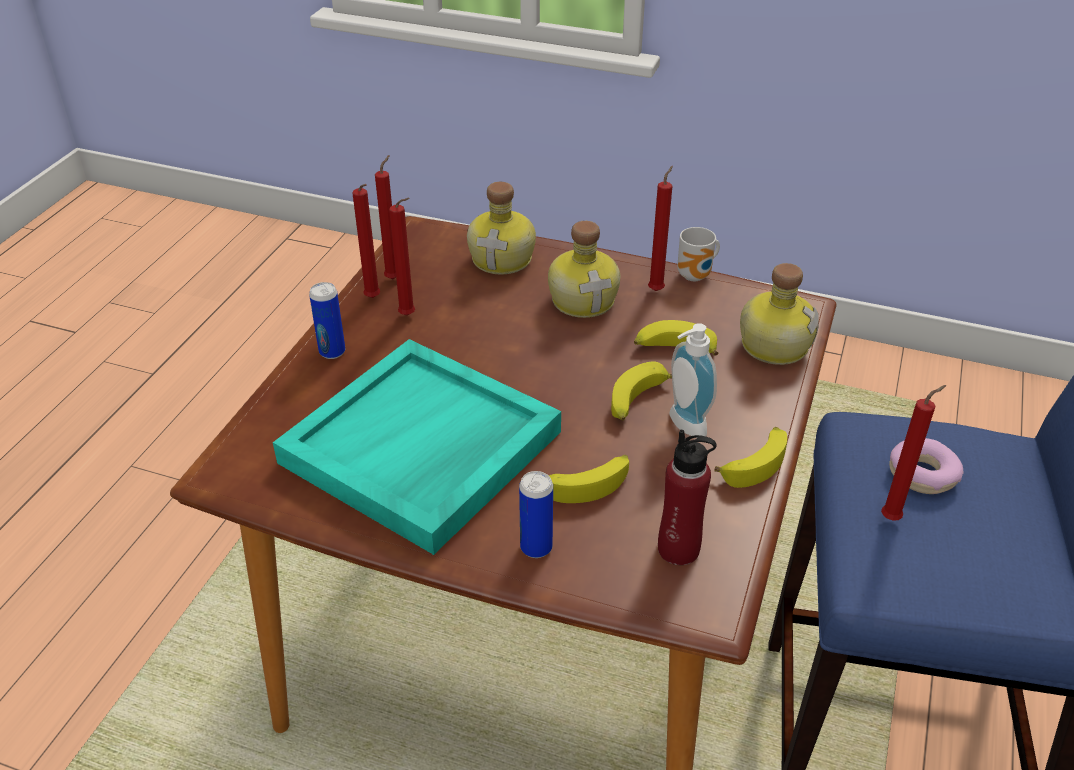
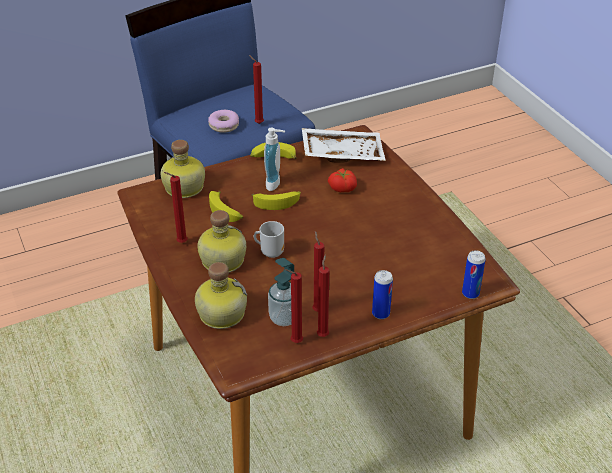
camera: 135 degrees left, 0 degrees up
turquoise tray [273,339,561,555] -> none
can [519,471,553,558] -> can moved to [462,250,486,299]
banana [548,455,629,503] -> tomato [328,168,357,192]
red bottle [658,430,717,565] -> white tray [302,128,386,163]
mug [677,227,720,281] -> mug moved to [254,221,284,258]
none -> soap dispenser [268,258,294,326]

